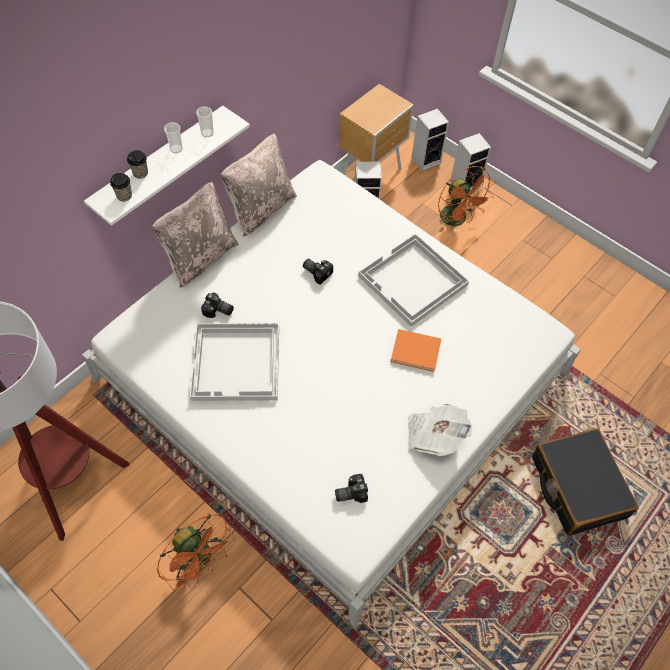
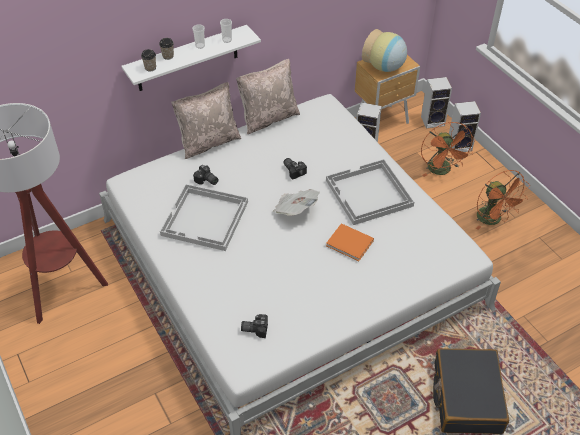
camera: 20 degrees right, 10 degrees down
orange fan [157,514,235,590] -> orange fan moved to [475,170,530,230]
newspaper [408,404,472,456] -> newspaper moved to [273,189,320,216]
none -> vase [362,29,407,72]

